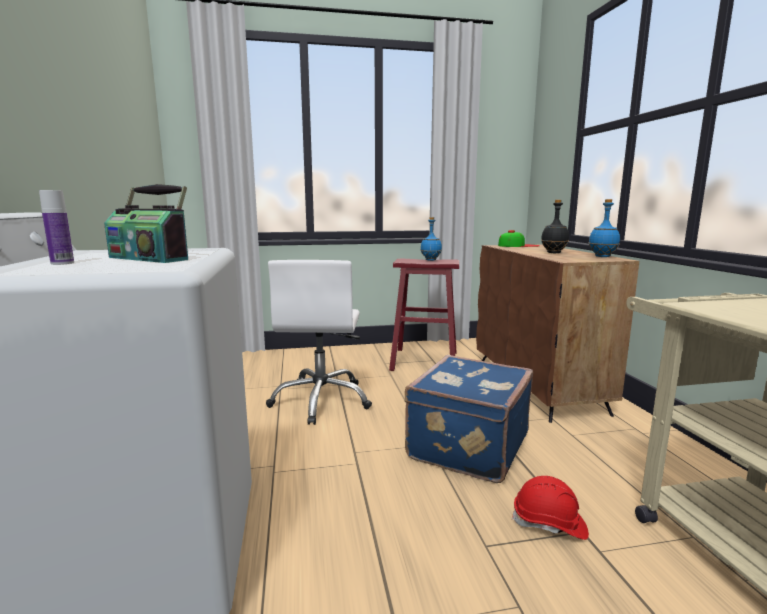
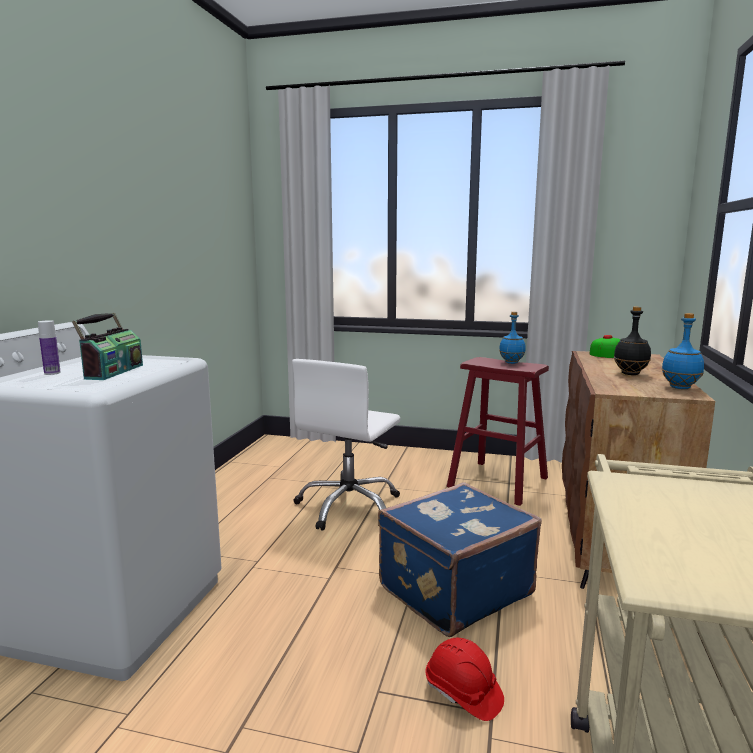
camera: 25 degrees right, 0 degrees up
radio [104,184,188,263] -> radio turned 135 degrees counterclockwise [72,313,143,380]

